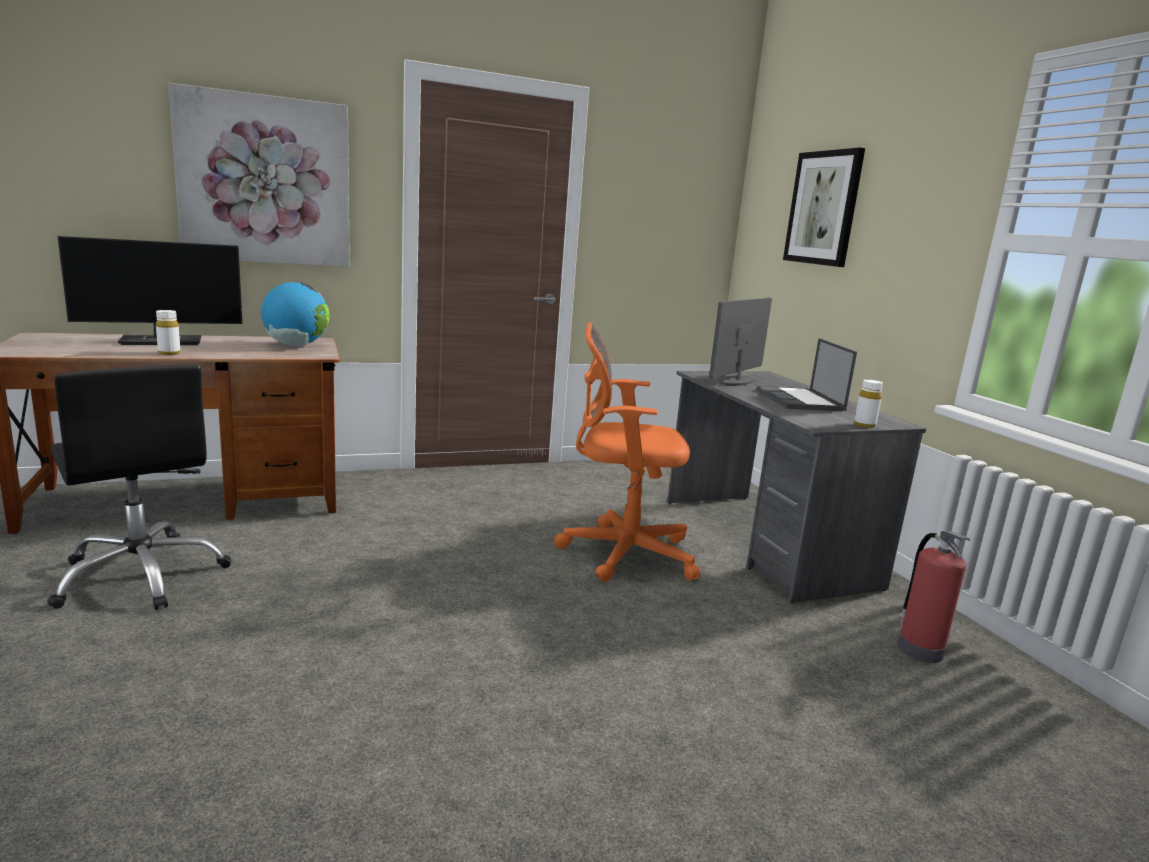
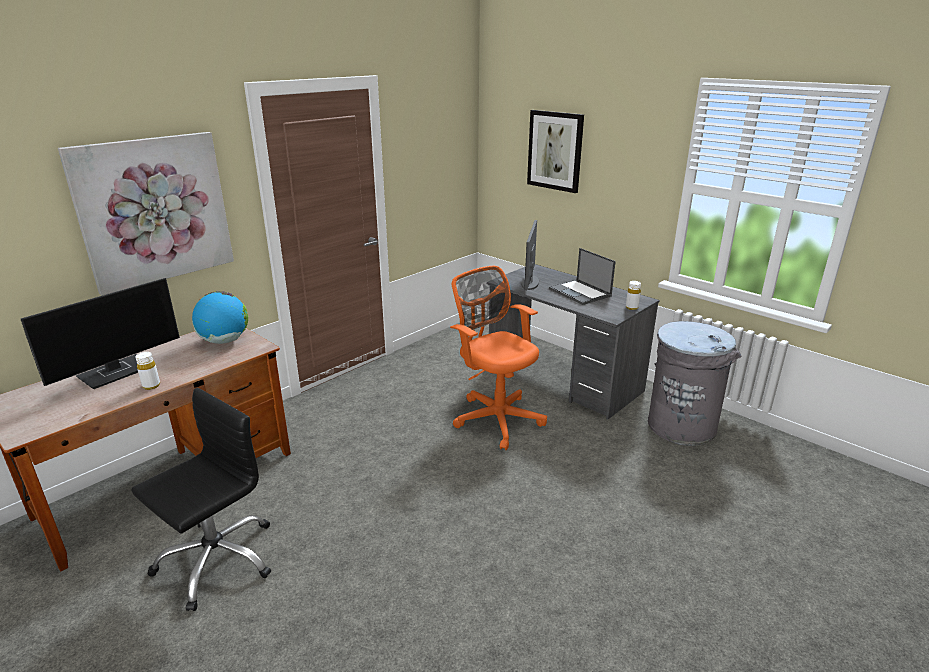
camera: 25 degrees left, 10 degrees up
black office chair [47,365,231,610] -> black office chair turned 75 degrees counterclockwise [131,388,271,611]
orange office chair [554,322,700,582] -> orange office chair turned 75 degrees clockwise [450,266,547,450]
fire extinguisher [898,531,970,663] -> grey trash can [648,321,741,446]

